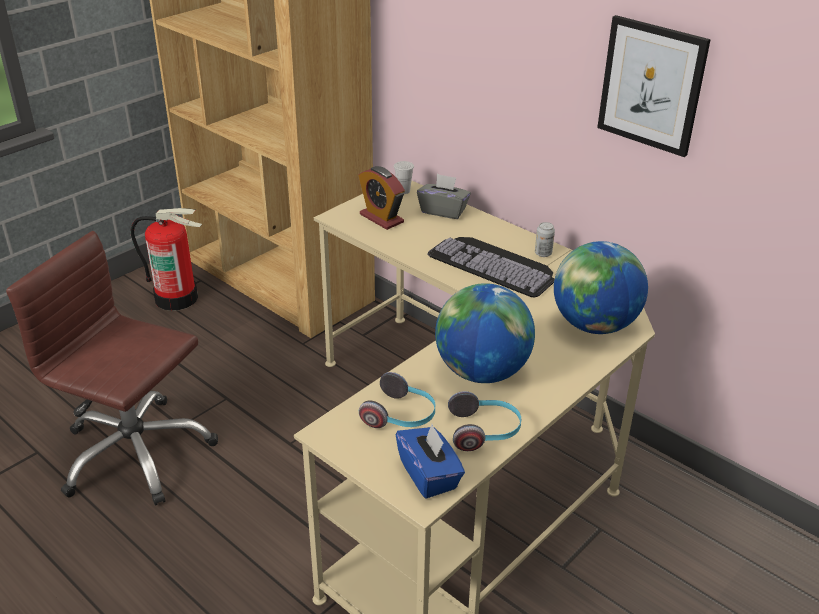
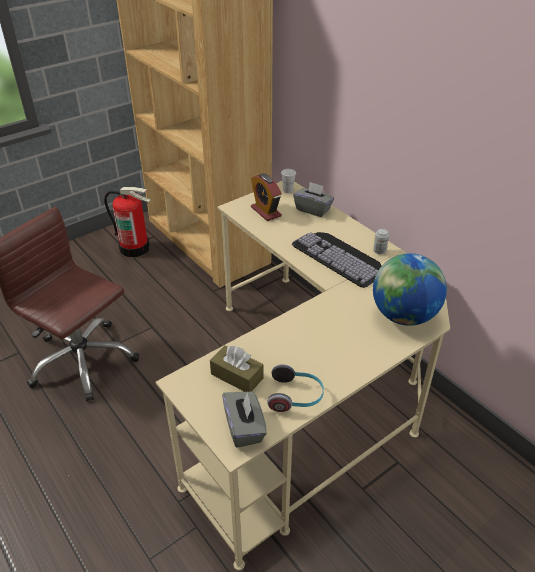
camera: 10 degrees right, 5 degrees up
headphones [359,372,436,428] -> brown tissue box [210,345,264,392]
blue tissue box [396,424,465,499] -> grey tissue box [222,392,267,448]
globe [435,283,535,383] -> none
picture [597,15,711,157] -> none

